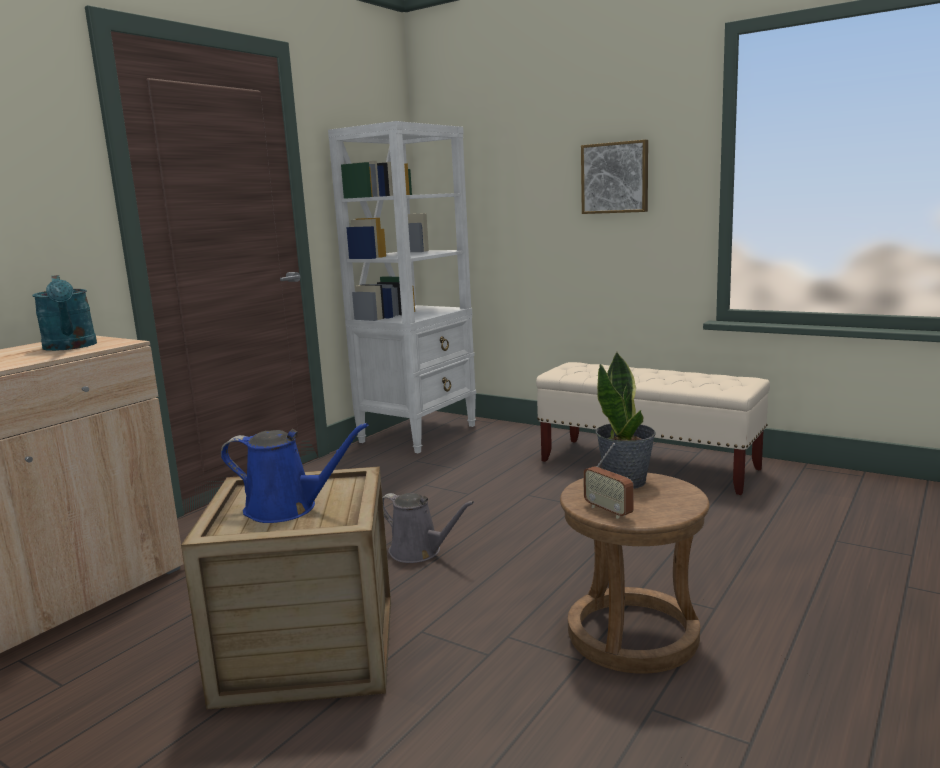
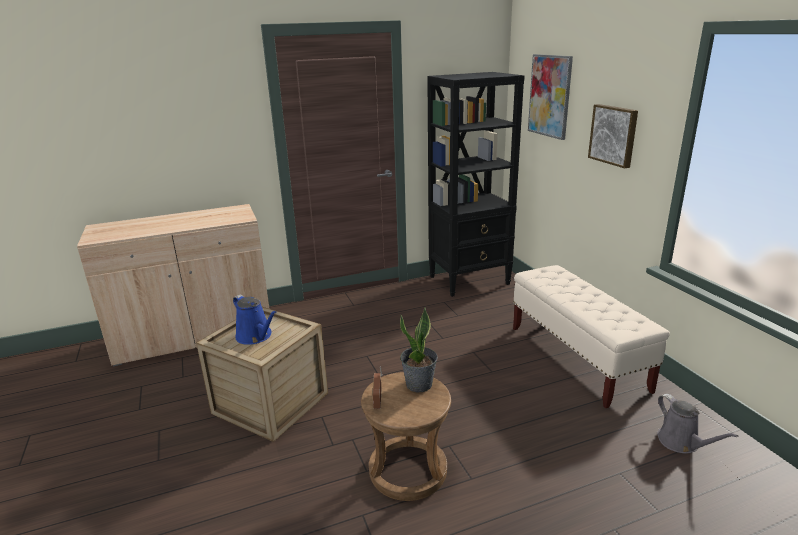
camera: 35 degrees right, 10 degrees up
turquoise watering can [32,275,97,351] -> none
white bookcase [328,121,476,453] -> black bookcase [427,72,525,297]
grey watering can [382,493,474,563] -> grey watering can moved to [657,394,738,453]
none -> picture [528,54,573,140]

